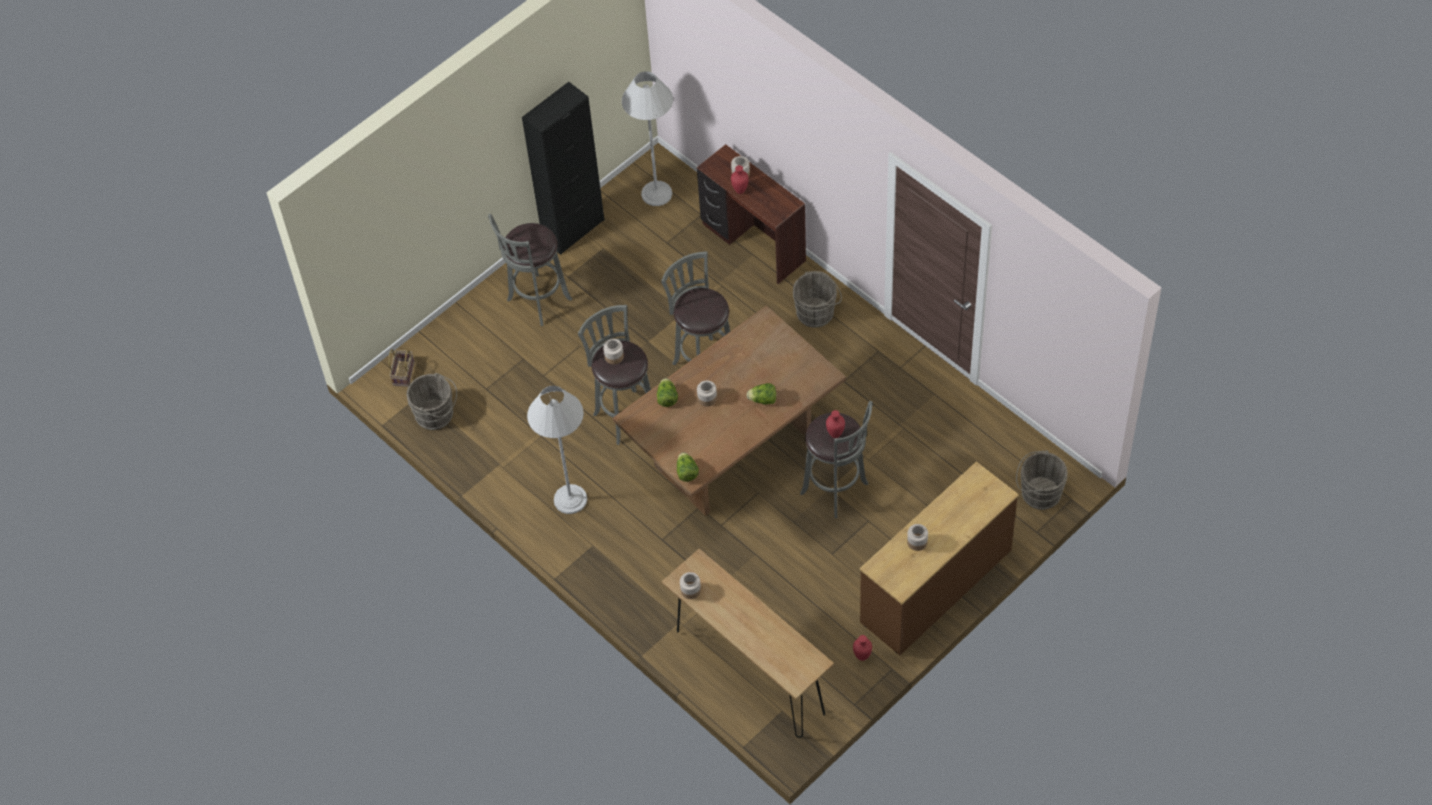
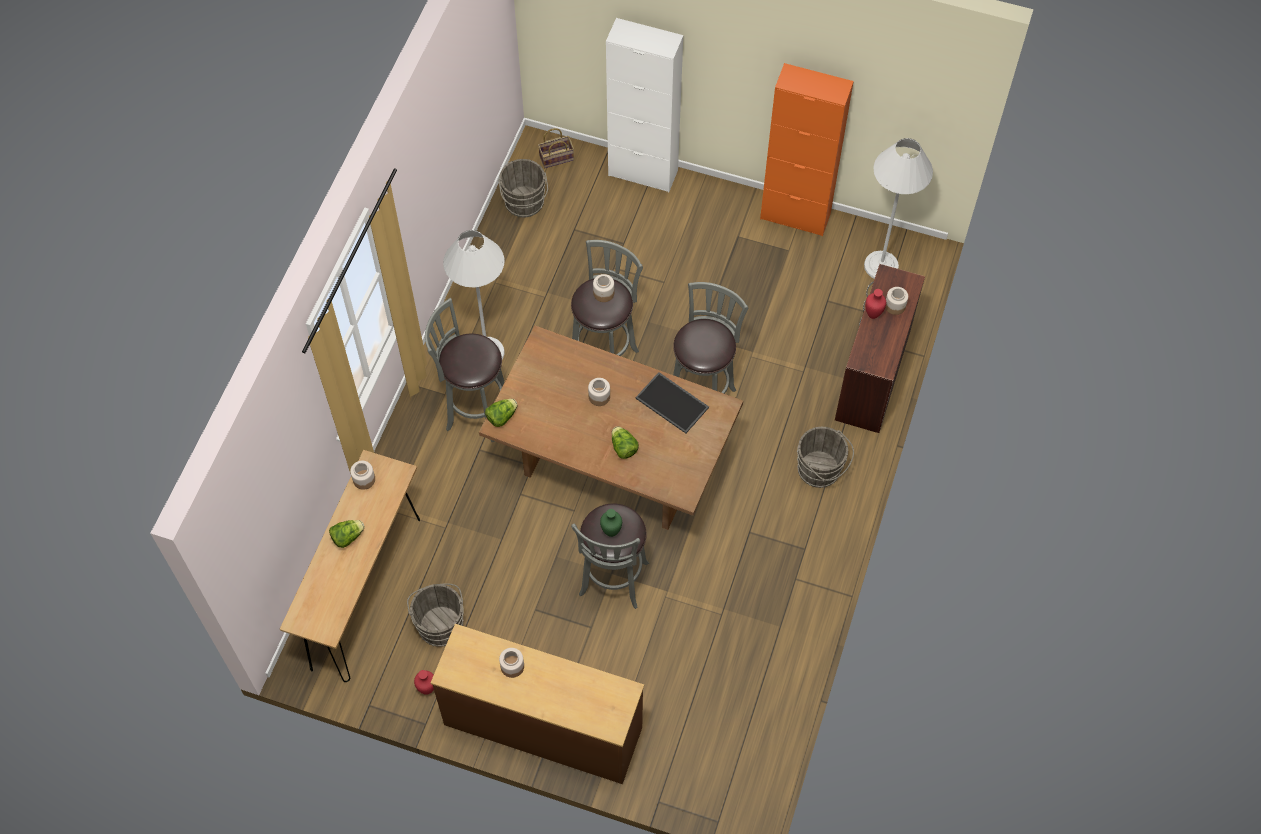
camera: 60 degrees right, 5 degrees up
grey stool [488,214,572,326] -> grey stool moved to [425,298,505,442]
black cabinet [522,82,604,255] -> orange cabinet [760,63,854,236]
lettuce [657,378,678,407] -> lettuce moved to [329,520,365,548]
red vase [826,410,845,438] -> green vase [600,509,622,537]
grey bucket [1016,451,1068,510] -> grey bucket moved to [407,583,464,647]
none -> white cabinet [606,18,683,192]
none -> tray [636,372,709,433]

